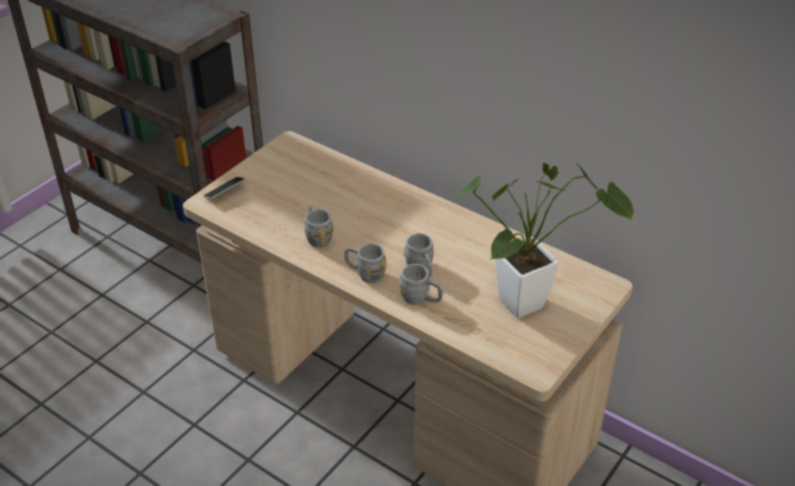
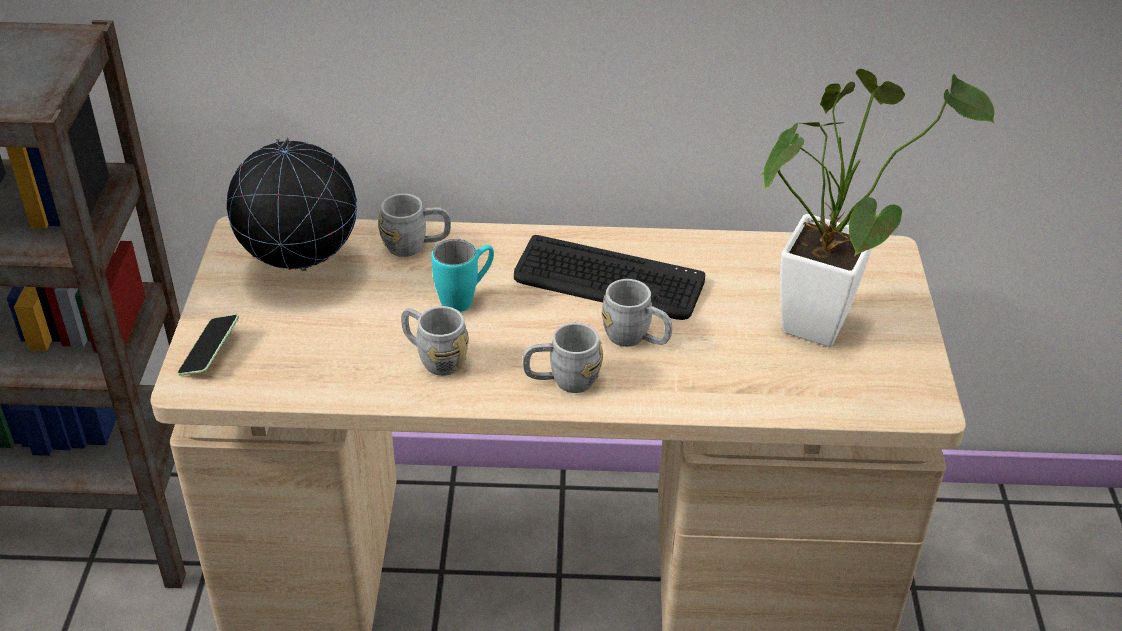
camera: 35 degrees left, 0 degrees up
grey mug [399,264,443,305] -> grey mug moved to [378,194,451,257]
none -> globe [226,137,357,271]
none -> turquoise mug [432,239,494,312]
none -> keyboard [514,235,705,320]

